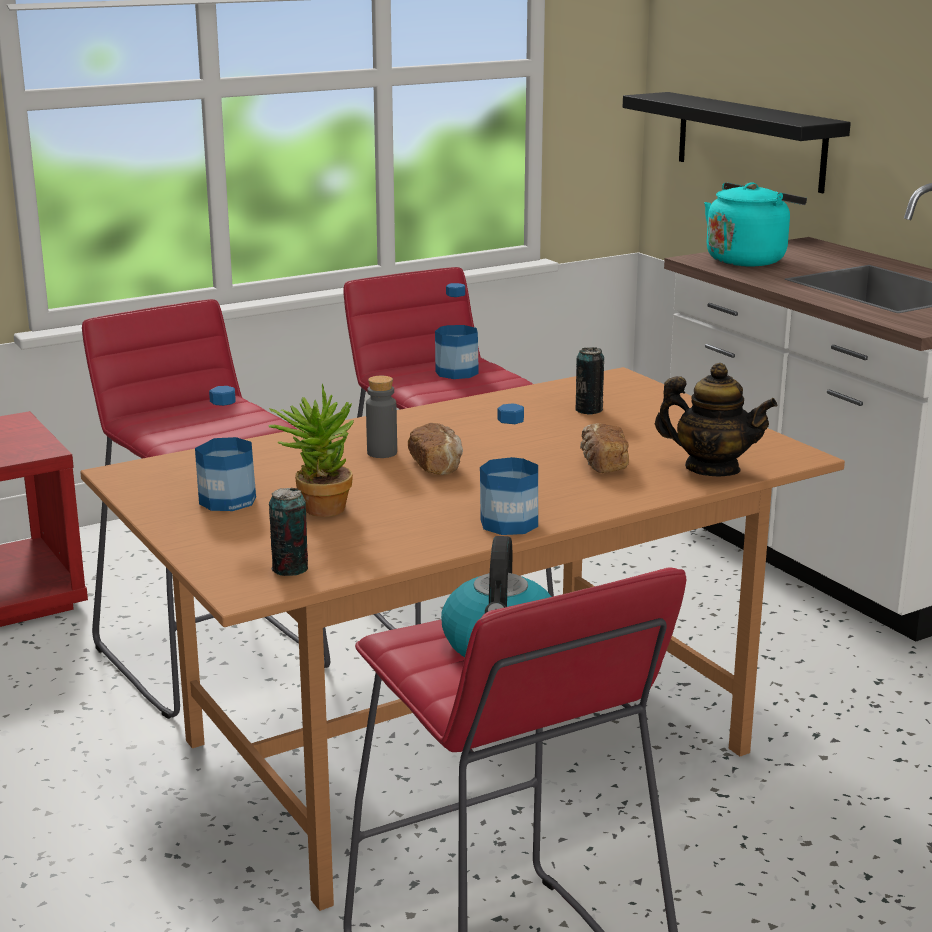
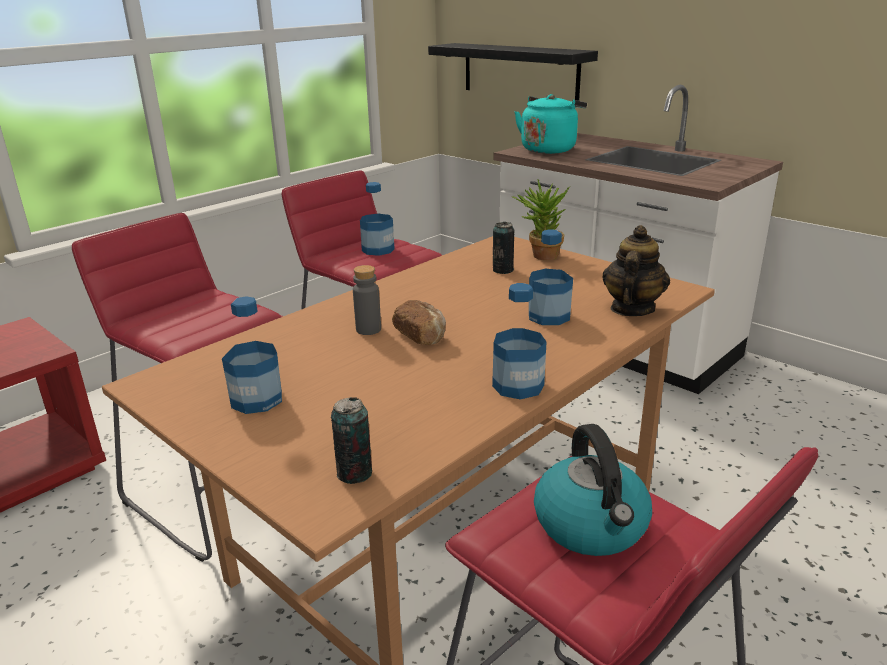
camera: 15 degrees left, 5 degrees up
potted plant [269,384,354,517] -> potted plant moved to [512,179,570,260]
bread [580,423,629,473] -> bottle [529,229,573,325]
teapot [655,363,777,476] -> teapot turned 75 degrees counterclockwise [603,225,670,316]

